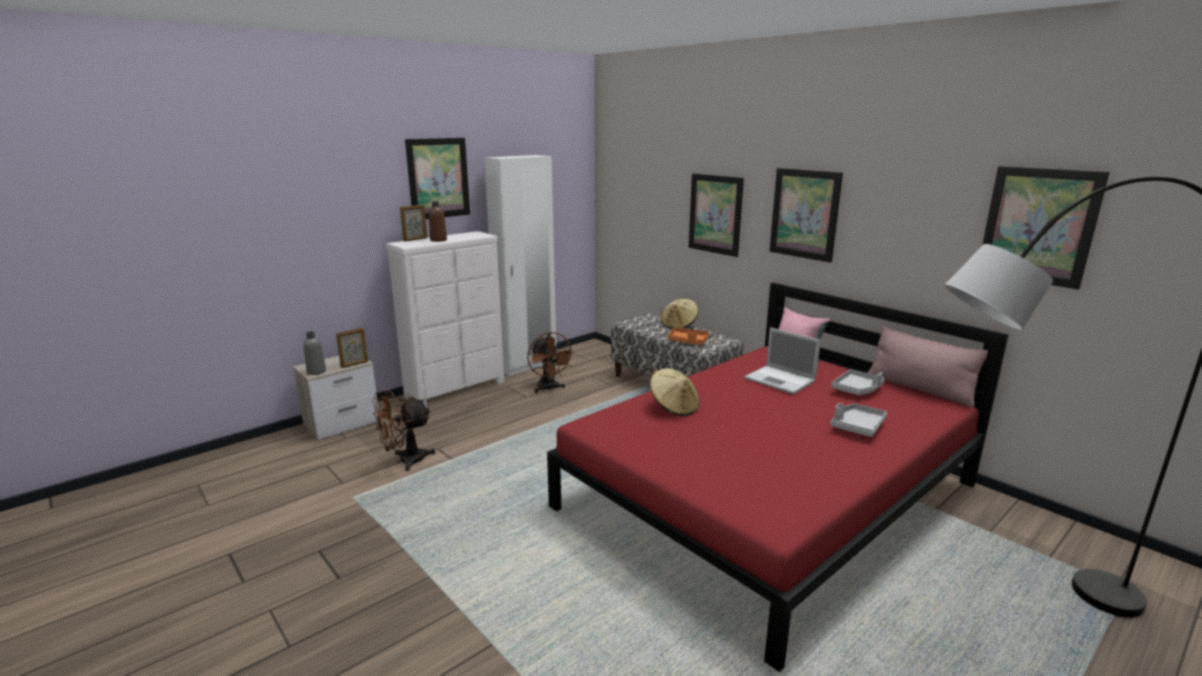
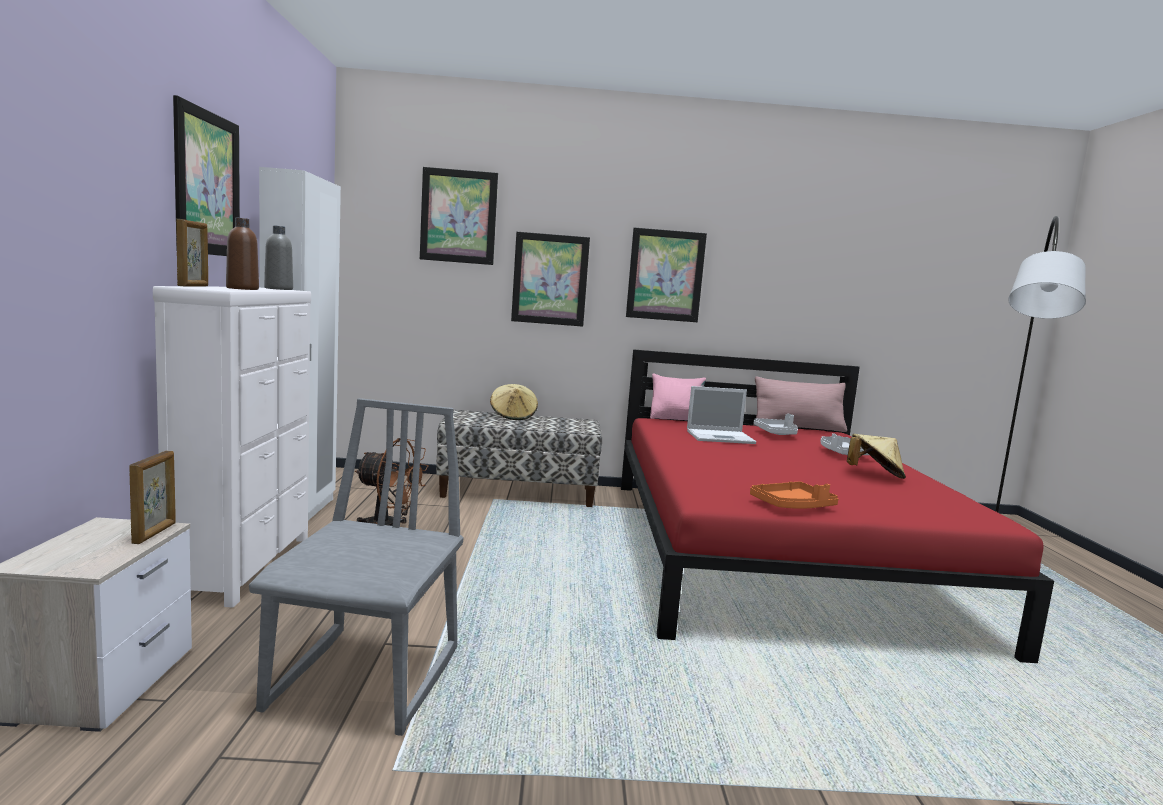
camera: 50 degrees left, 10 degrees down
grey bottle [303,331,326,375] -> grey bottle moved to [264,225,293,290]
brown fan [372,390,435,471] -> grey chair [249,398,463,736]
beige hat [650,368,699,416] -> beige hat moved to [847,434,906,479]
orange tray [668,327,710,345] -> orange tray moved to [750,481,838,509]
picture [982,166,1110,290] -> picture moved to [420,167,498,265]

